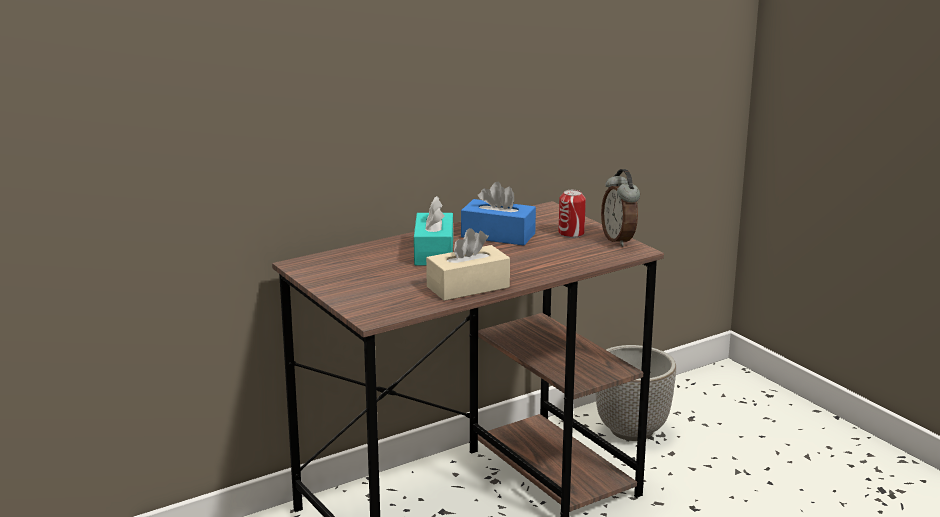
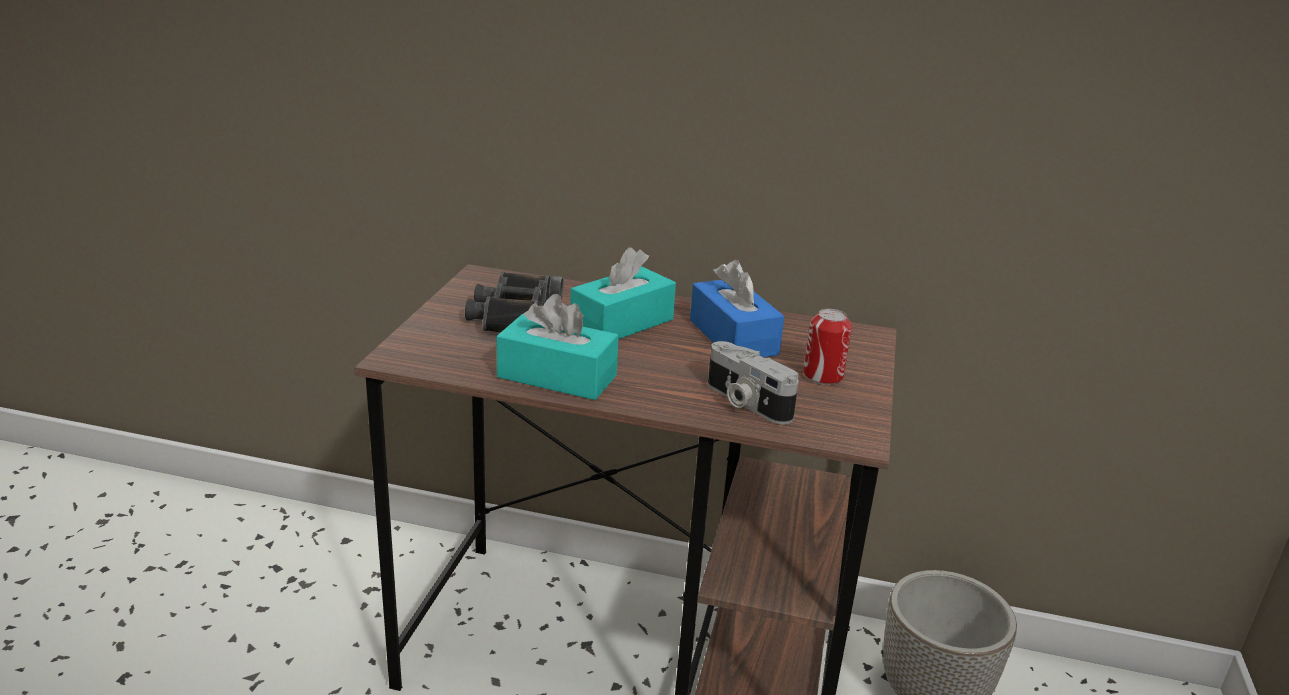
camera: 45 degrees right, 5 degrees up
beige tissue box [426,228,510,301] -> turquoise tissue box [496,294,619,400]
alarm clock [601,169,640,247] -> none
none -> black binoculars [465,272,563,333]
none -> camera [708,341,799,425]

